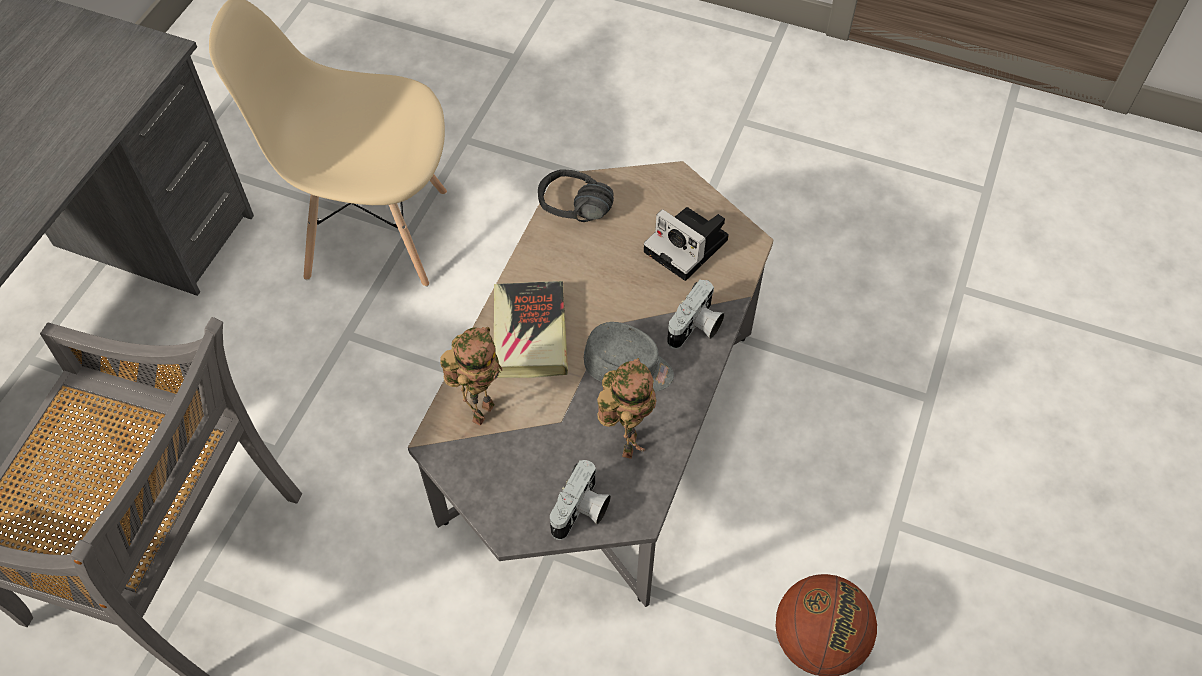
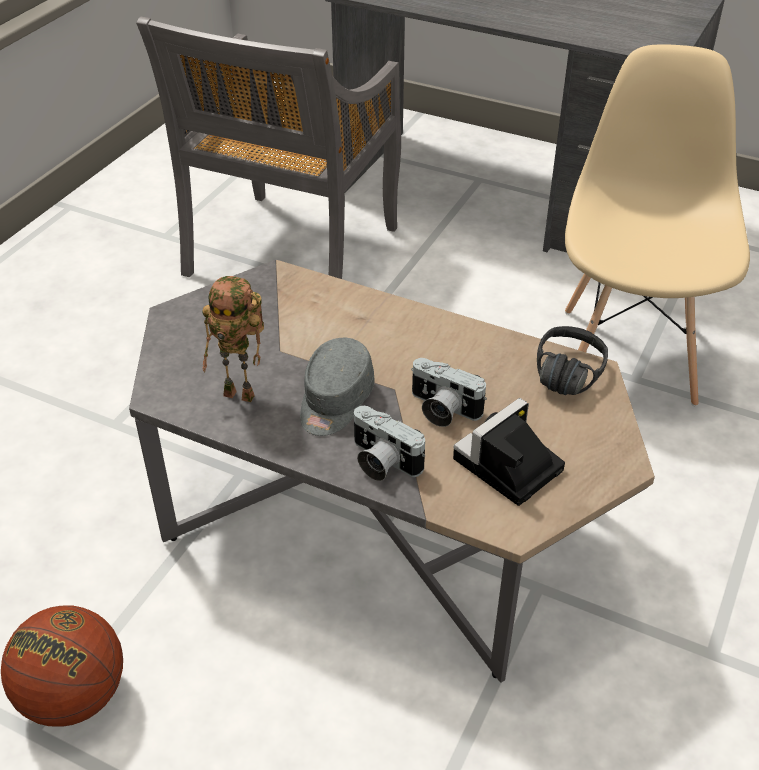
camera: 95 degrees right, 15 degrees down
toy robot [440,327,502,426] -> none
book [494,281,568,378] -> none
camera [550,460,611,540] -> camera moved to [411,358,487,427]

